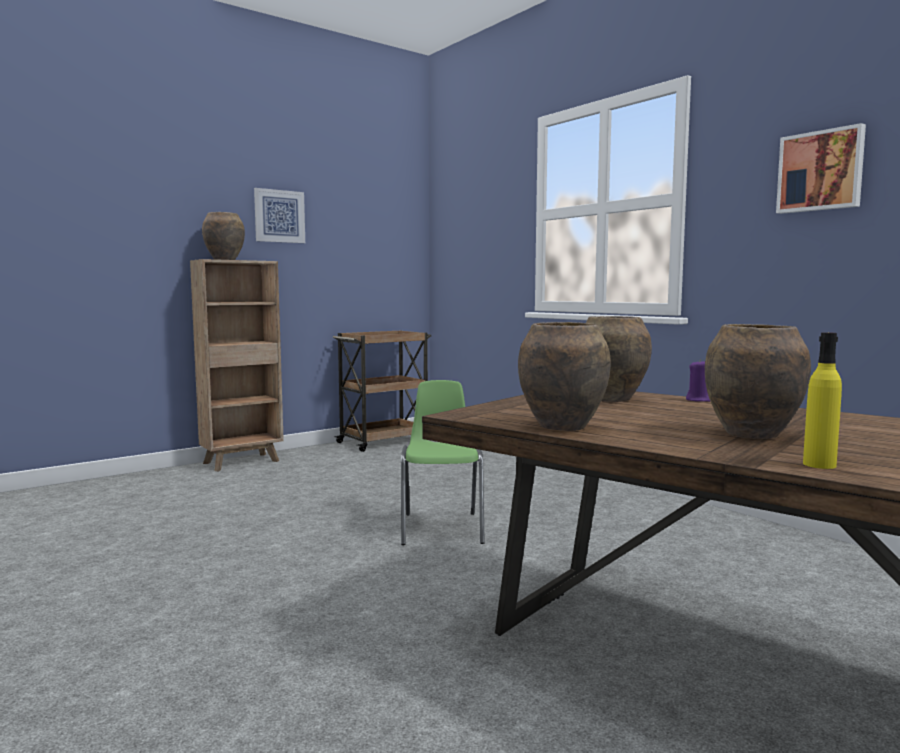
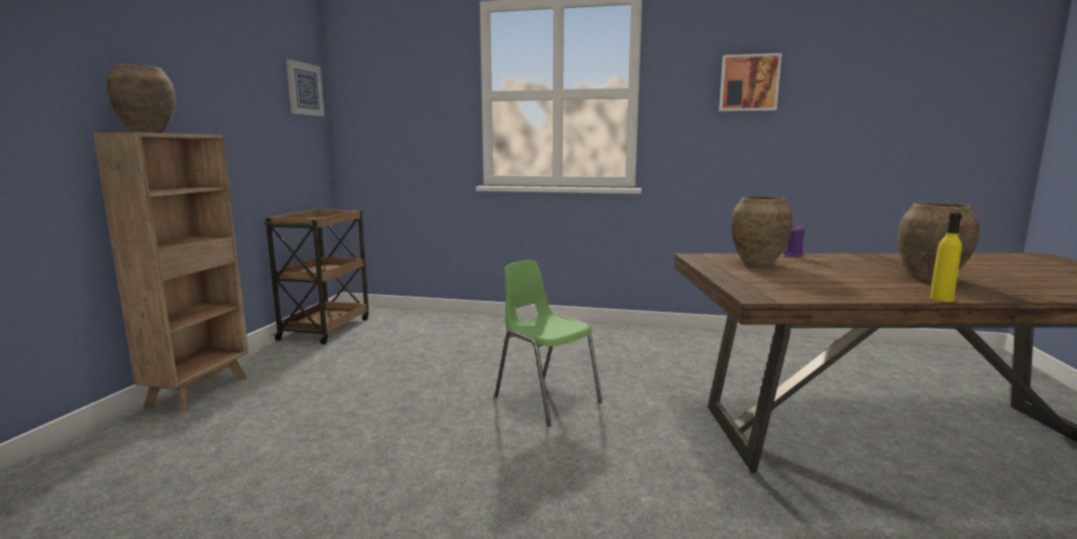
camera: 40 degrees left, 5 degrees up
picture [254,188,305,243] -> picture moved to [286,59,324,116]
brown vase [518,322,611,431] -> none
yellow bottle [803,332,842,469] -> yellow bottle moved to [930,213,962,302]

